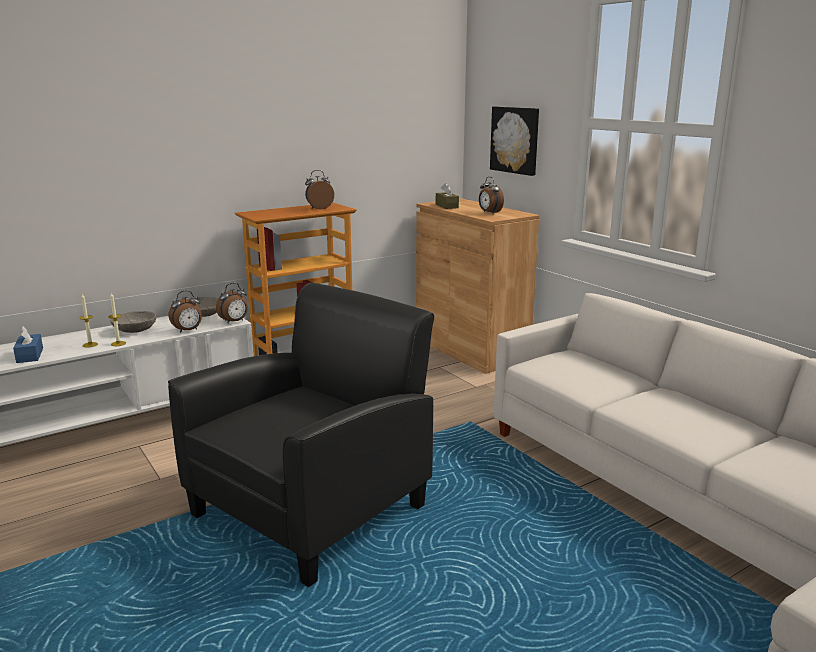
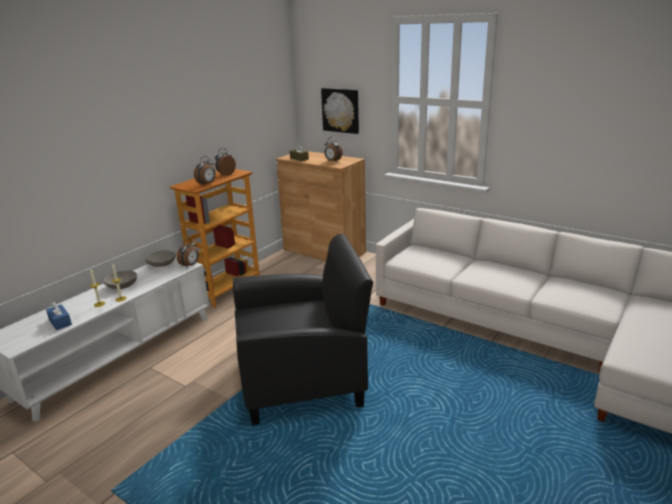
camera: 20 degrees left, 5 degrees up
black armchair [168,283,434,587] -> black armchair turned 60 degrees clockwise [233,234,373,425]
alarm clock [169,290,202,333] -> alarm clock moved to [194,156,215,186]

